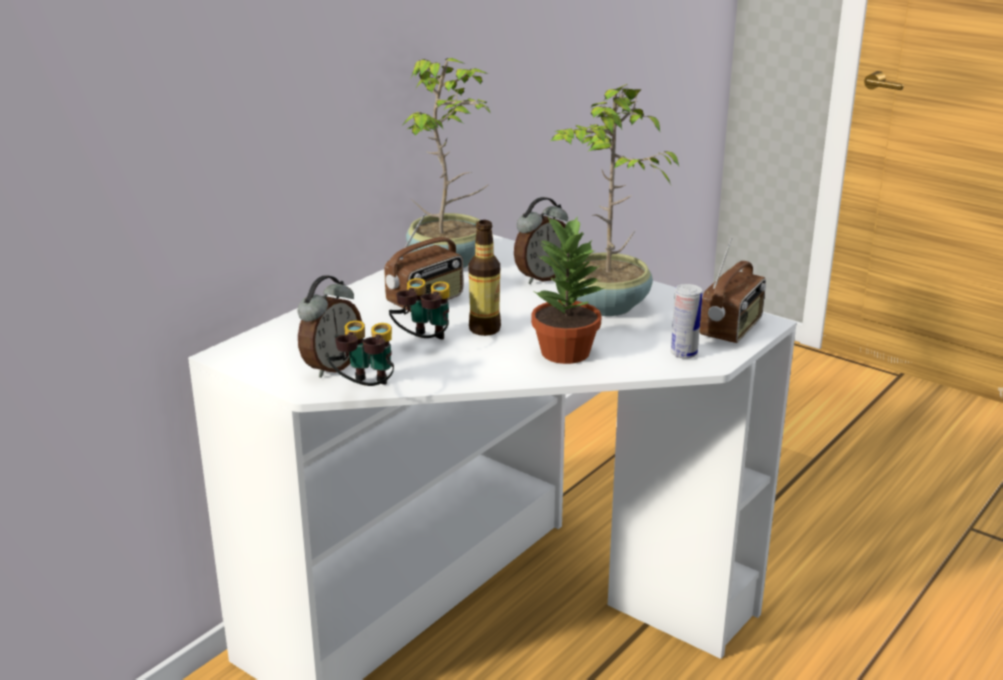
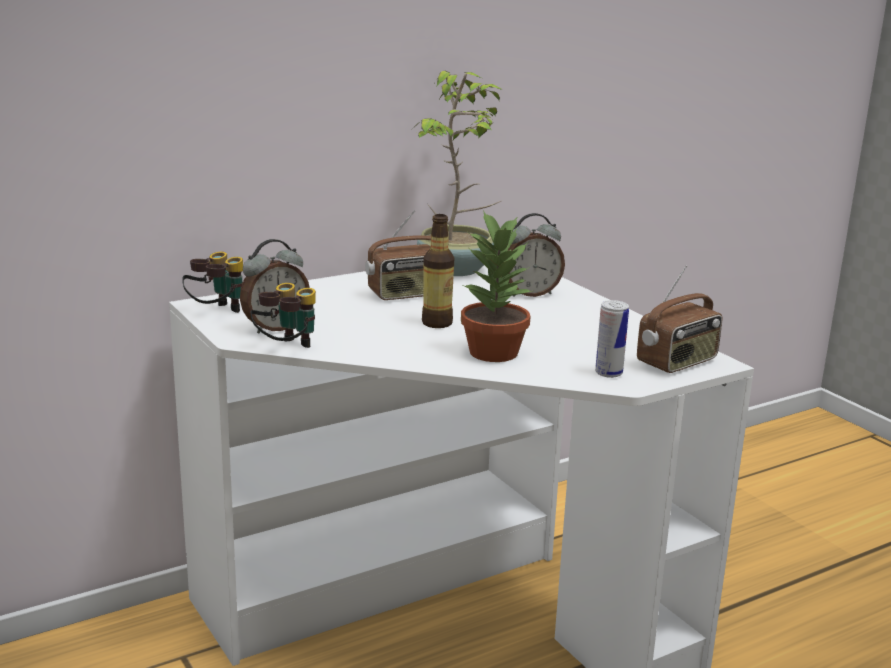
camera: 20 degrees right, 5 degrees down
binoculars [389,278,450,339] -> binoculars moved to [182,252,243,313]
potted plant [551,84,679,316] -> none

